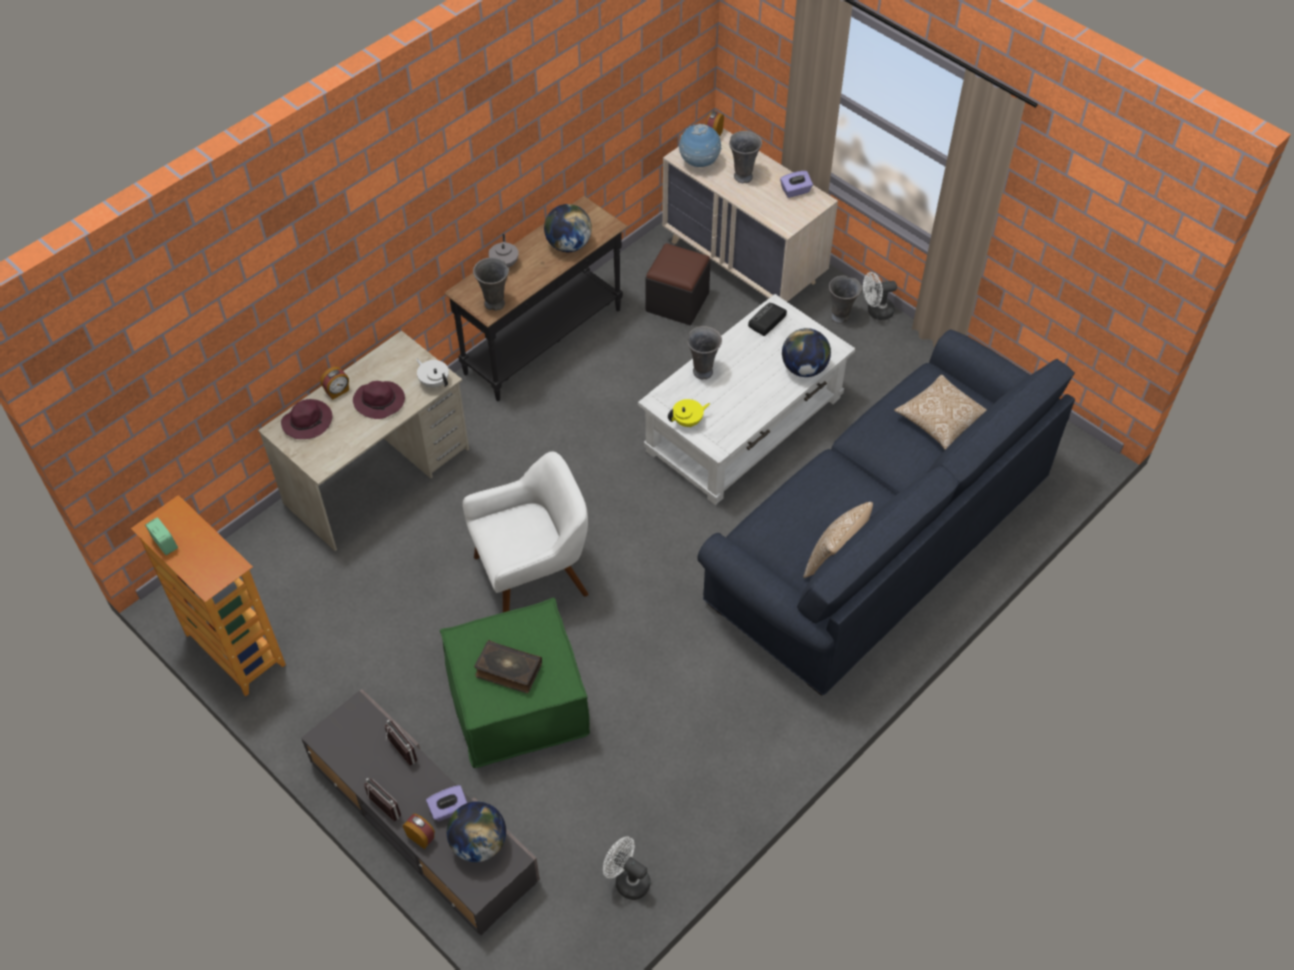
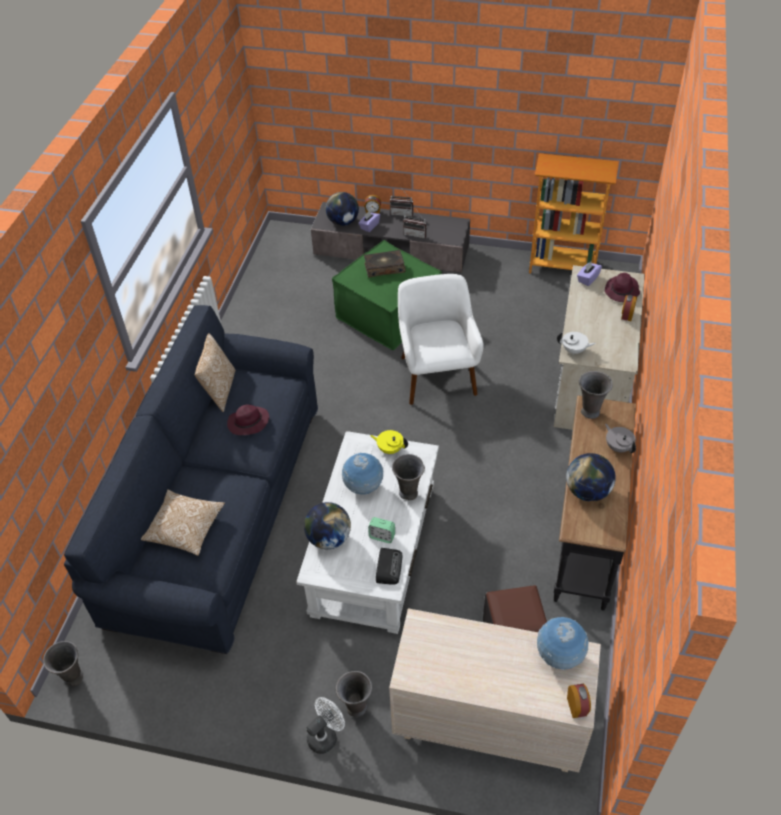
camera: 150 degrees right, 5 degrees down
alarm clock [145,517,178,555] -> alarm clock moved to [368,517,395,543]
purple hat [353,381,405,419] -> purple hat moved to [227,404,269,435]
white armchair [462,451,588,613] -> white armchair turned 135 degrees clockwise [398,274,484,405]
white fan [603,837,650,900] -> none
yellow teapot [668,399,710,428] -> yellow teapot turned 75 degrees clockwise [370,430,408,454]
grey vase [729,131,762,183] -> grey vase moved to [43,641,83,686]
purple tissue box [780,171,813,198] -> purple tissue box moved to [577,262,602,286]
none -> globe [342,453,384,495]

